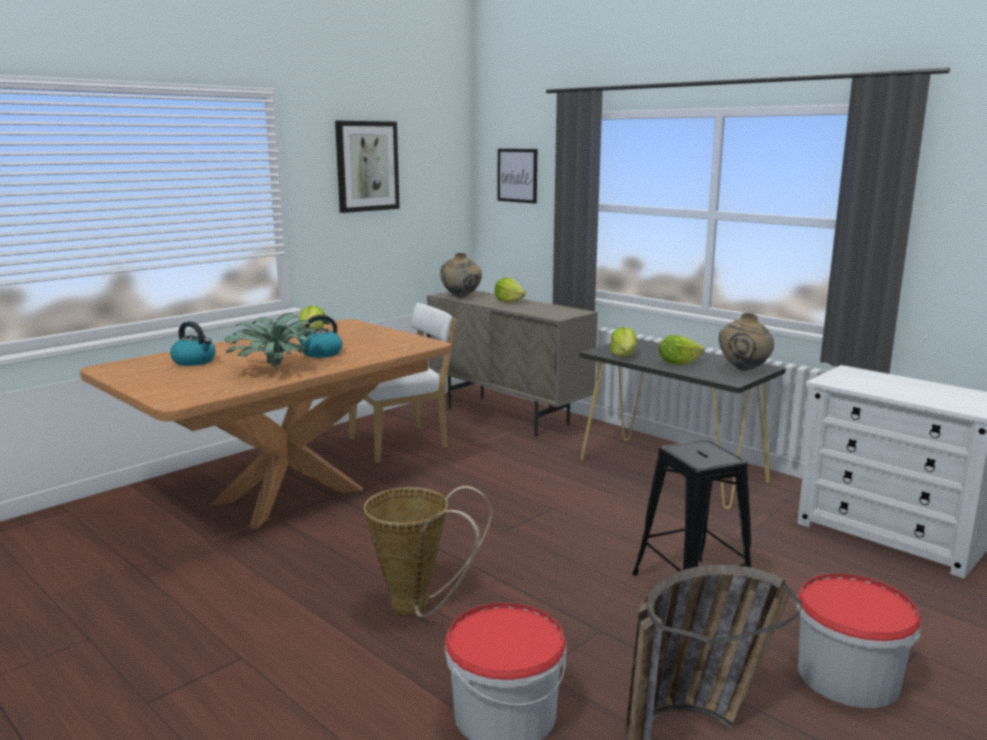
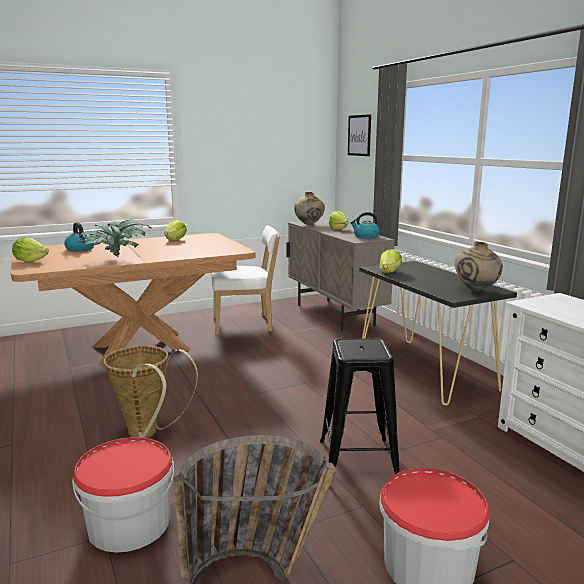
camera: 20 degrees right, 0 degrees up
kettle [297,315,342,358] -> kettle moved to [350,212,380,238]
picture [335,121,400,213] -> none
lettuce [659,335,704,365] -> lettuce moved to [12,237,49,262]

